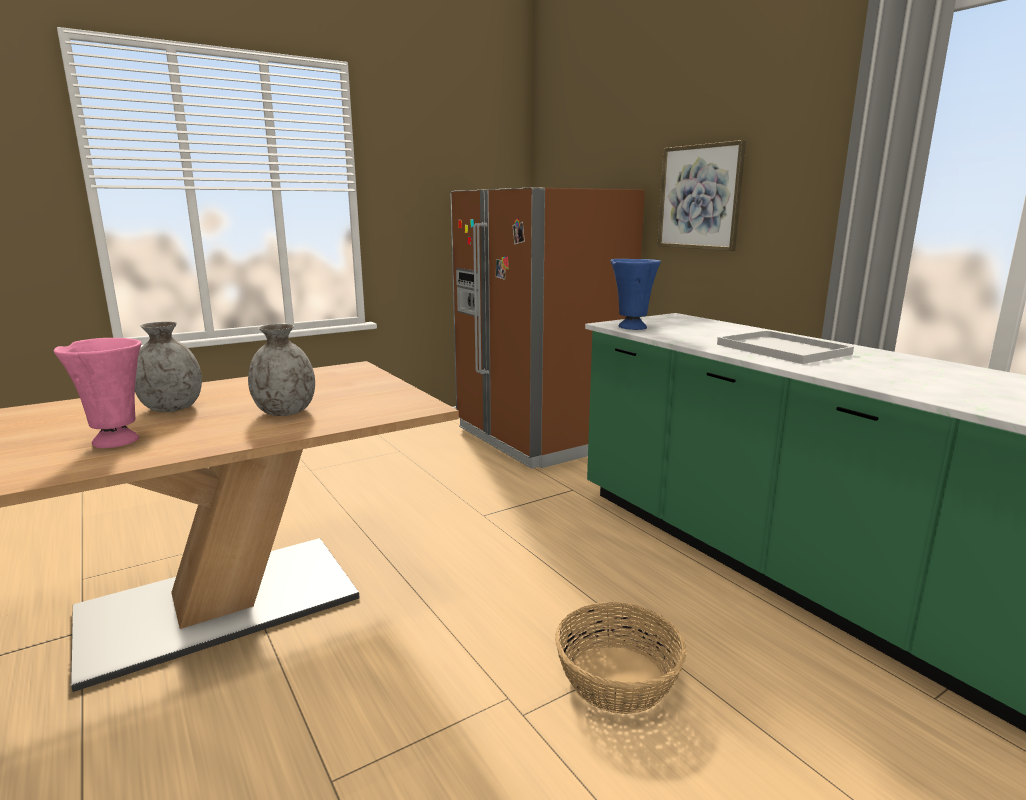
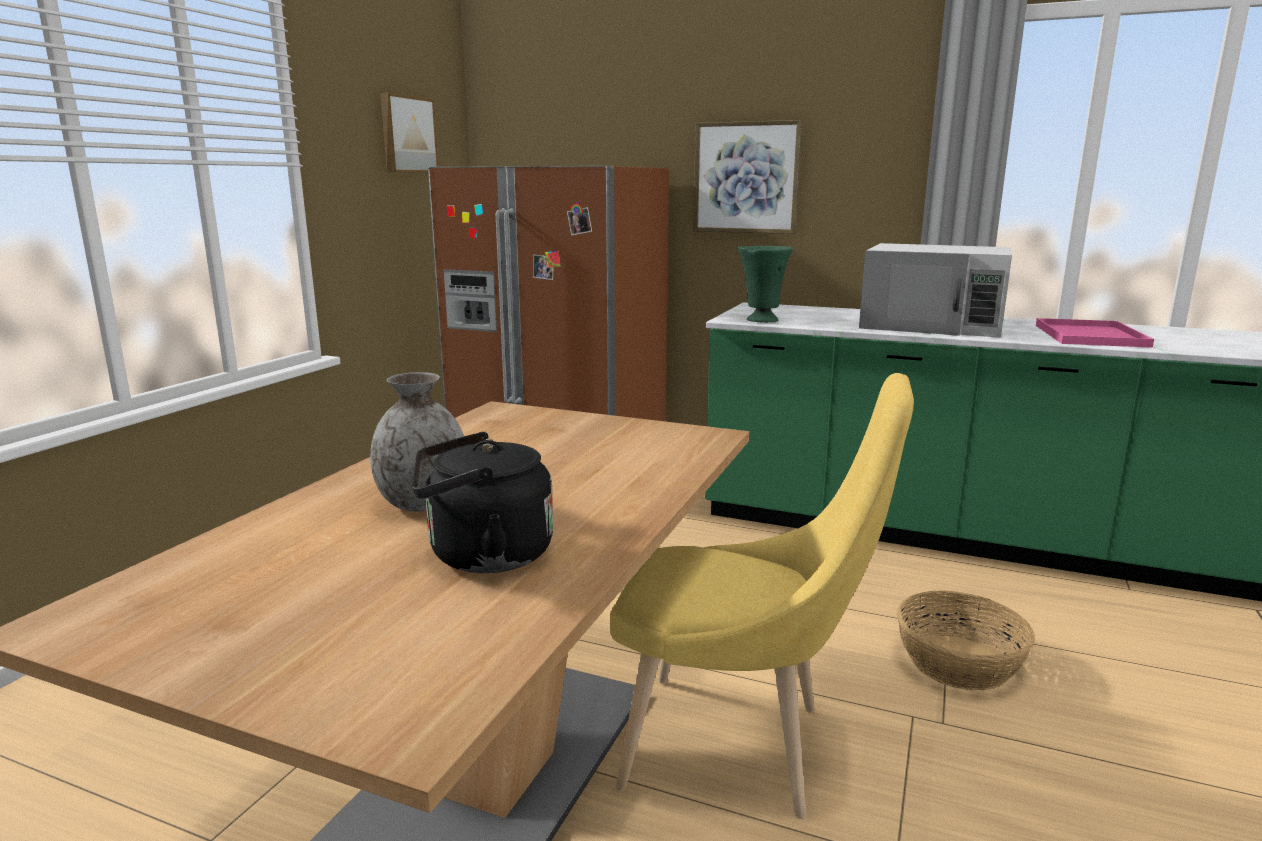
camera: 35 degrees left, 0 degrees up
pink vase [54,338,142,448] -> black kettle [412,432,553,573]
grey vase [248,324,315,416] -> none
blue vase [611,259,661,330] -> green vase [738,246,793,323]
white tray [717,330,854,364] -> white microwave [859,243,1012,338]
none -> picture [380,93,438,173]
none -> yellow chair [609,373,914,819]
none -> pink tray [1036,318,1154,348]

